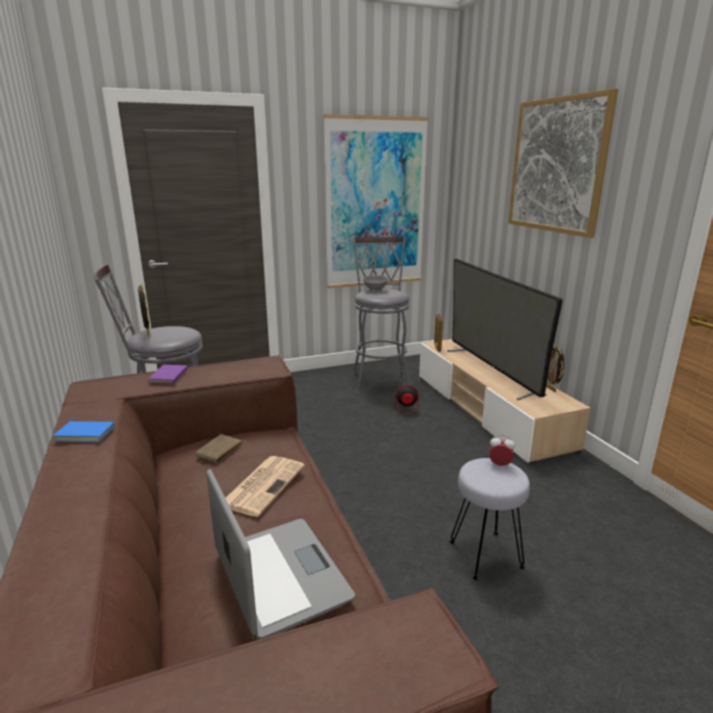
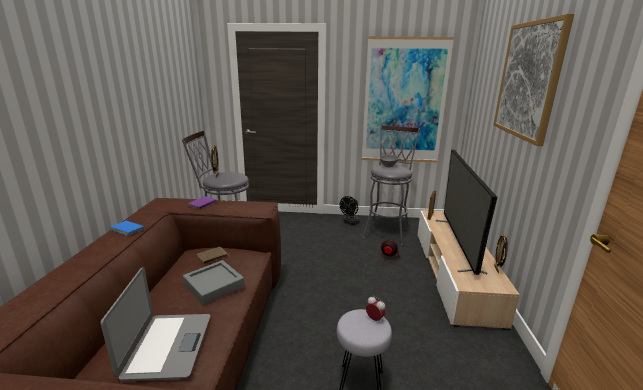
camera: 25 degrees right, 0 degrees up
newspaper [226,456,305,517] -> grey tray [183,260,245,305]
none -> black fan [339,196,360,225]

